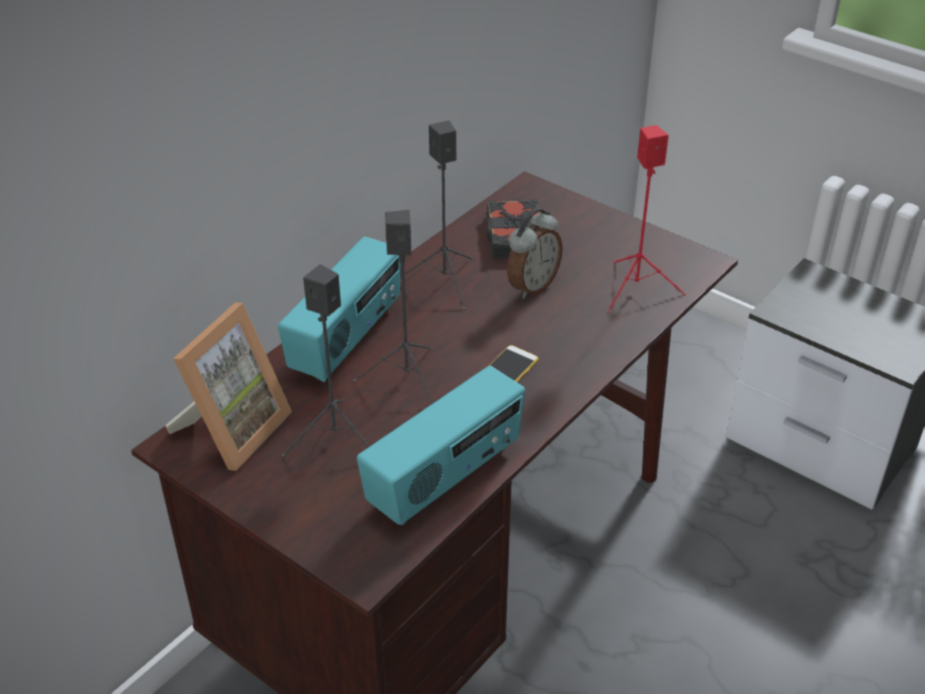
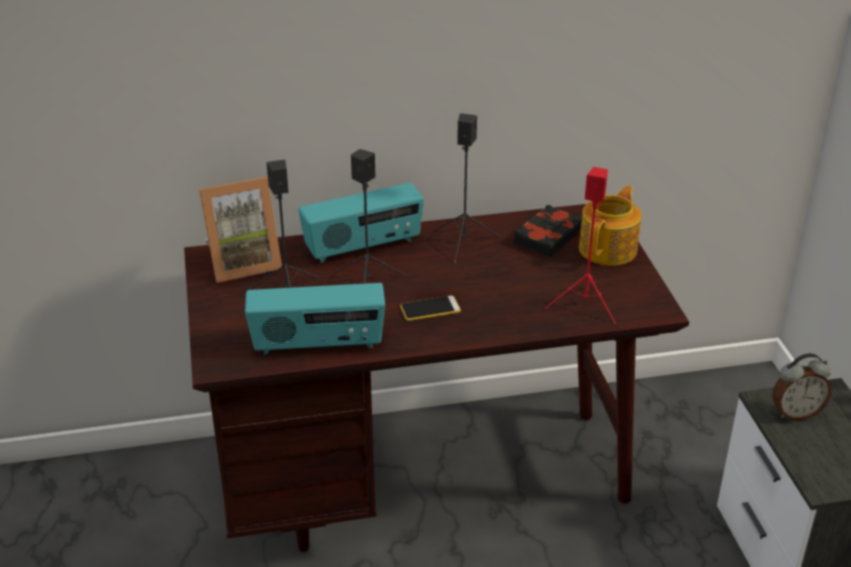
camera: 40 degrees right, 5 degrees down
alarm clock [507,208,563,299] -> alarm clock moved to [773,353,832,420]
none -> teapot [579,186,641,266]

